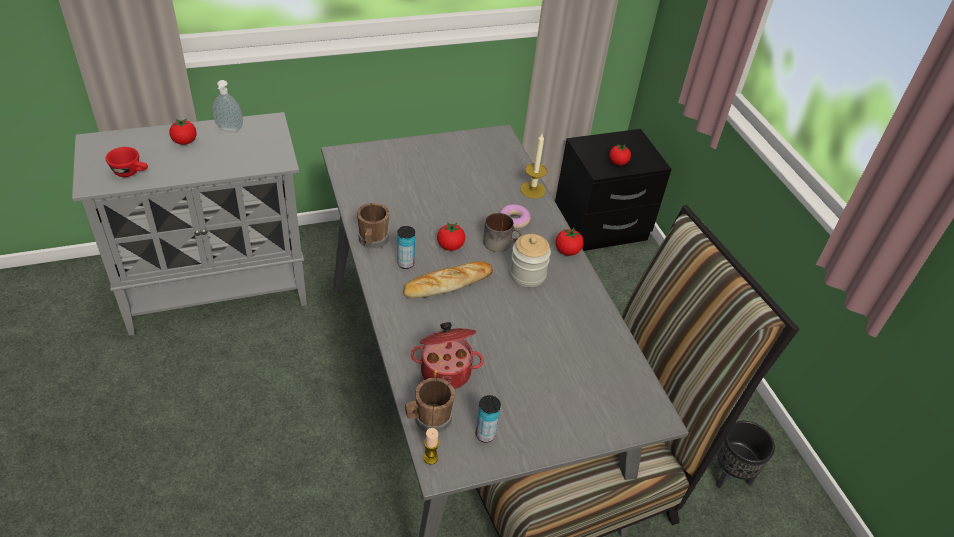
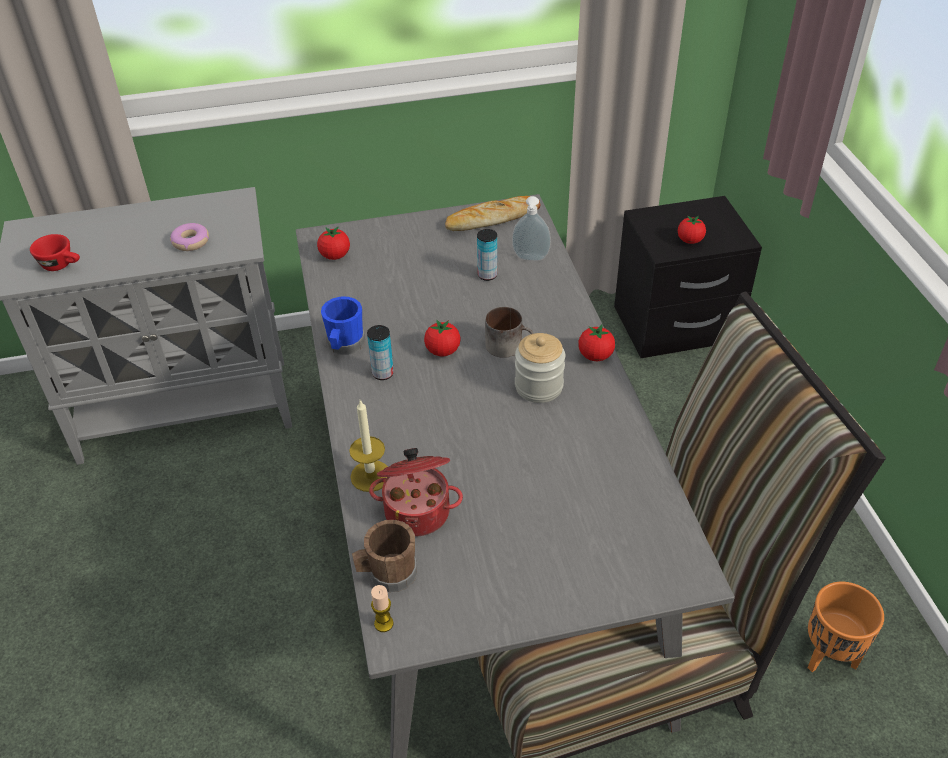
camera: 10 degrees right, 0 degrees up
tomato [169,118,197,145] -> tomato moved to [317,226,350,260]
soap dispenser [212,80,243,131] -> soap dispenser moved to [512,196,551,261]
brown mug [357,203,389,249] -> blue mug [321,297,365,355]
bread [404,261,493,298] -> bread moved to [445,196,541,231]
can [476,395,501,443] -> can moved to [477,229,497,281]
donut [499,204,531,229] -> donut moved to [170,223,209,251]
candle [520,134,547,198] -> candle moved to [349,400,388,492]
black planter [716,421,775,489] -> orange planter [808,582,884,672]

